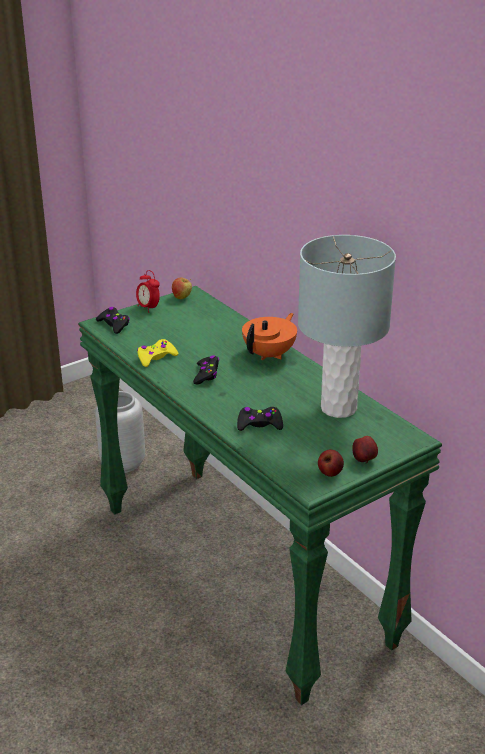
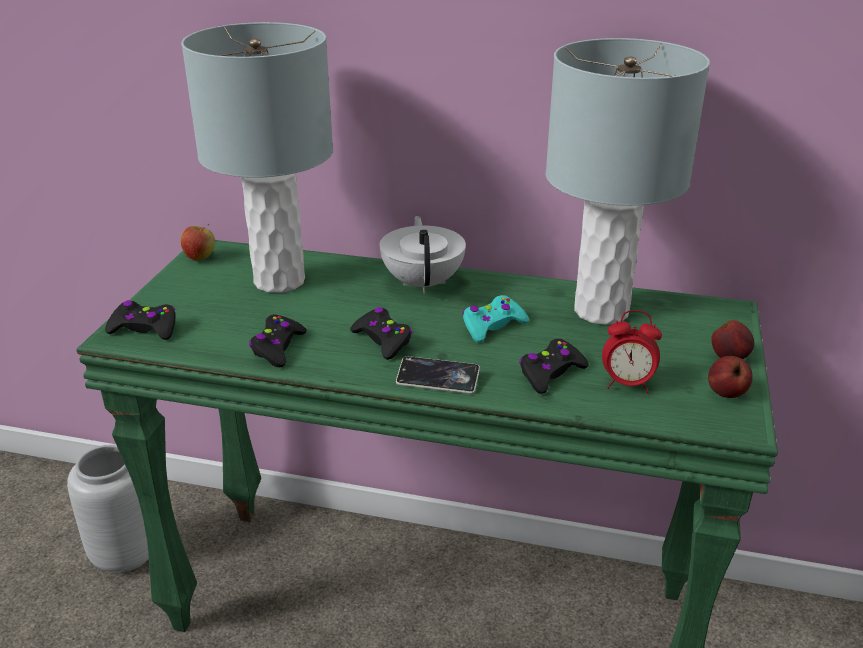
camera: 40 degrees left, 0 degrees up
alarm clock [136,270,160,313] -> alarm clock moved to [602,310,662,393]
yellow game controller [137,339,178,367] -> black game controller [249,315,307,367]
orange teapot [242,313,297,360] -> white teapot [380,216,466,294]
none -> grey table lamp [181,22,333,293]
none -> phone [396,356,480,394]
none -> turquoise game controller [462,295,529,342]

